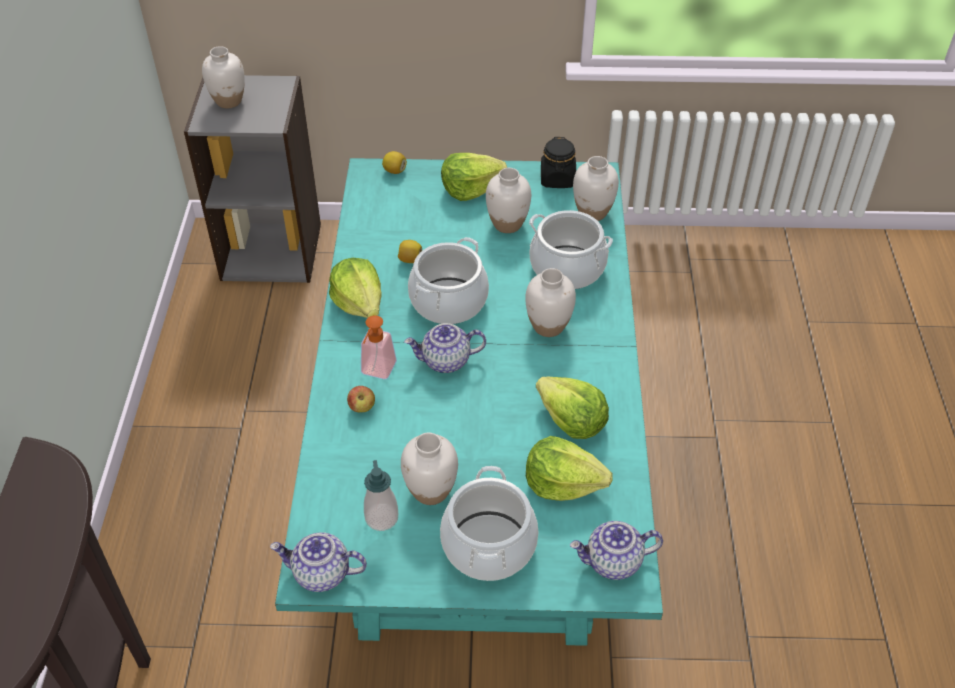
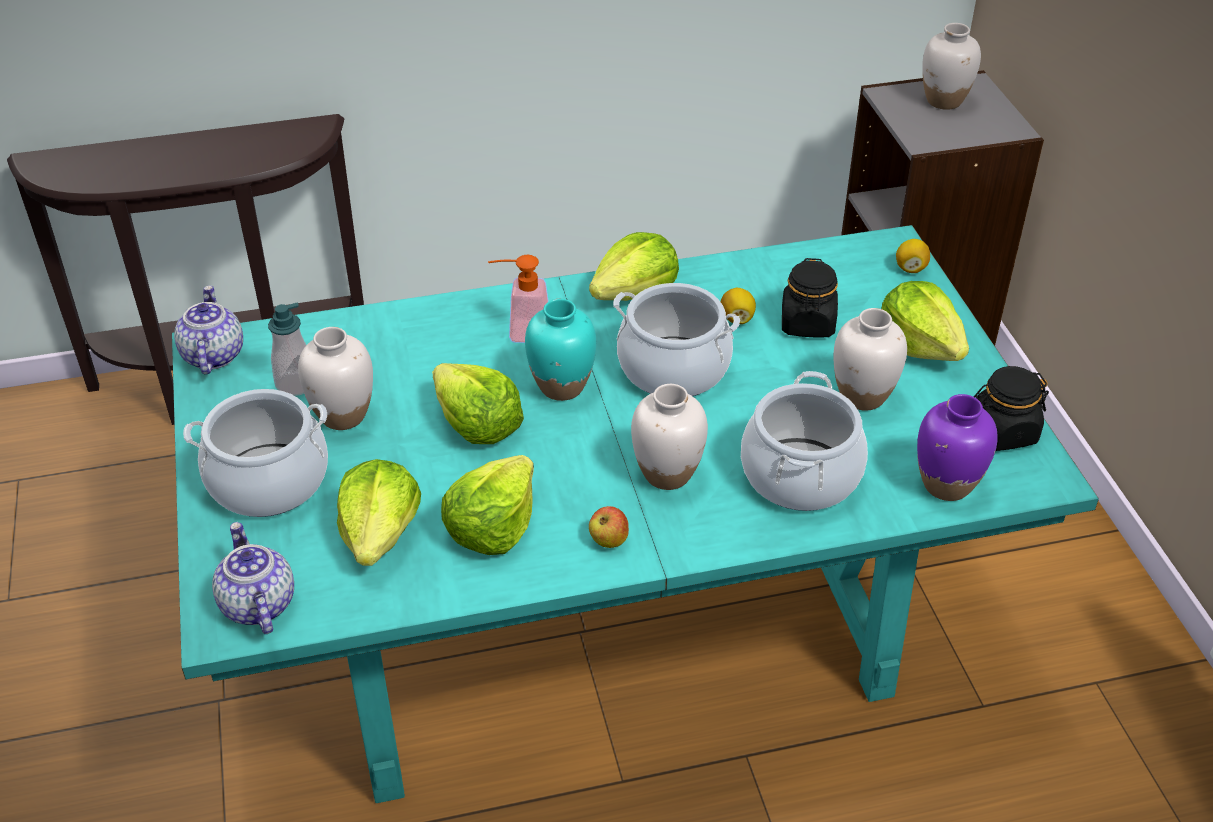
camera: 75 degrees right, 5 degrees down
apple [347,386,375,412] -> apple moved to [589,506,629,548]
teapot [404,323,486,373] -> turquoise vase [525,299,596,401]
white vase [573,156,619,221] -> purple vase [917,394,998,501]
none -> lettuce [432,363,524,444]
none -> black jar [782,258,838,338]

